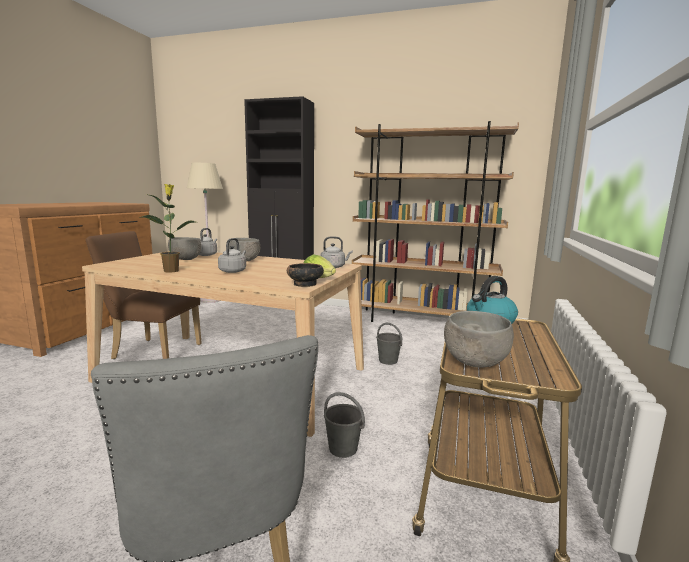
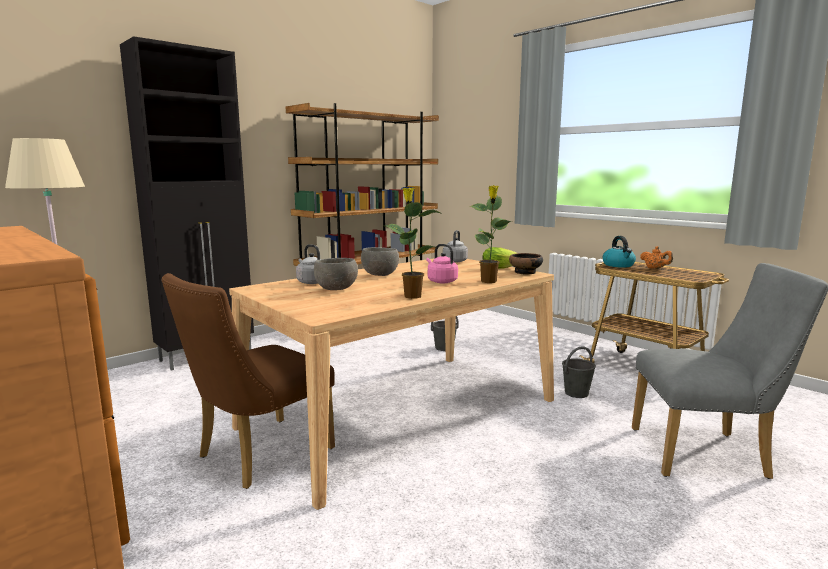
camera: 60 degrees left, 0 degrees up
grey kettle [218,238,246,273] -> pink kettle [426,244,458,283]
grey bowl [444,311,514,368] -> none
none -> potted plant [469,185,512,283]
none -> orange teapot [640,246,673,269]

